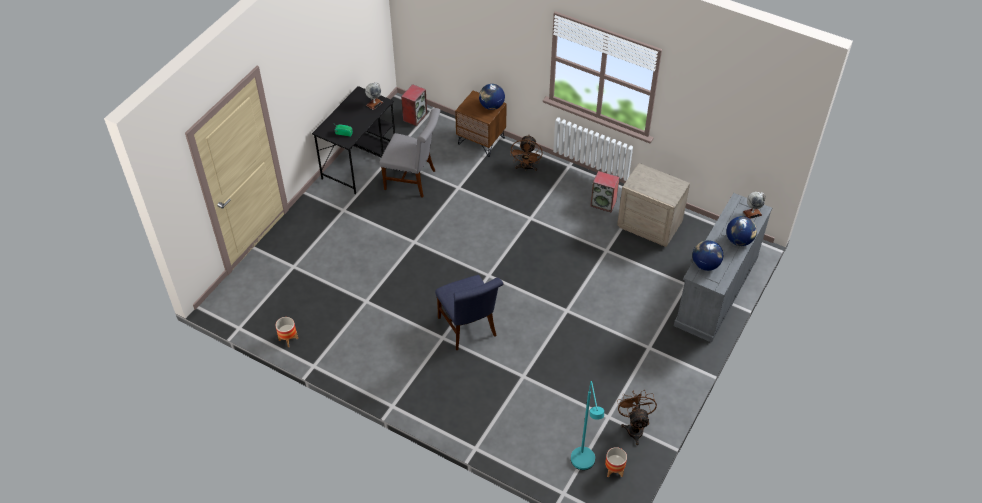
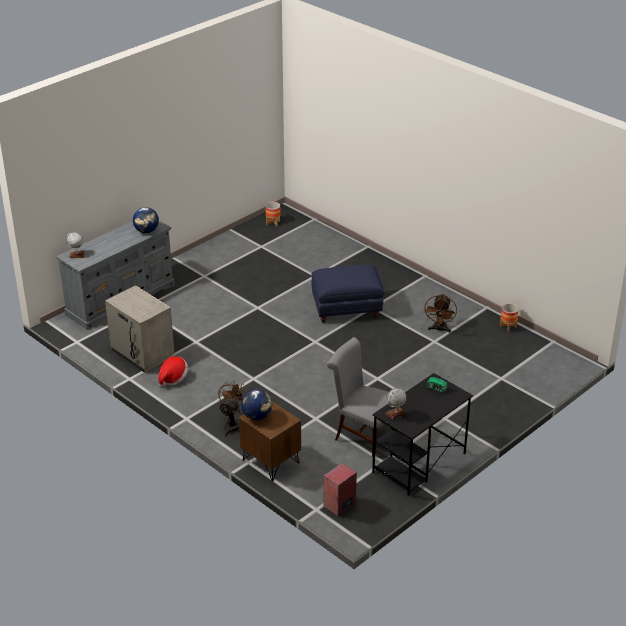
camera: 165 degrees left, 15 degrees down
blue chair [435,275,504,350] -> blue ottoman [311,265,384,323]
turquoise floor lamp [571,381,604,470] -> none
speaker [590,171,620,212] -> hat [158,356,188,387]
brown fan [617,390,657,445] -> brown fan moved to [424,294,457,333]
globe [726,216,757,246] -> none

